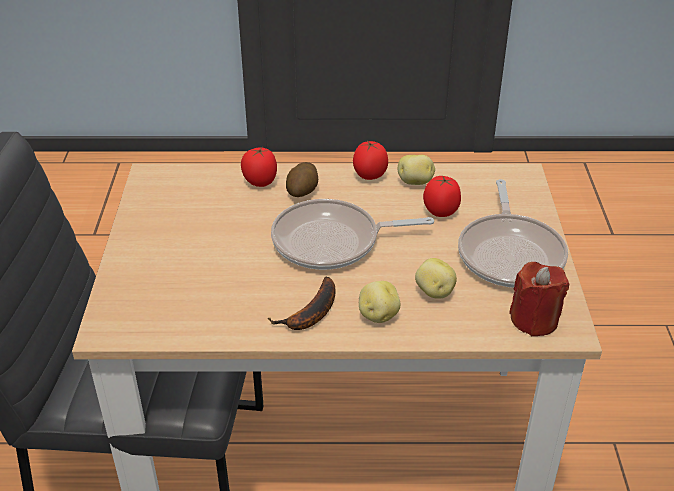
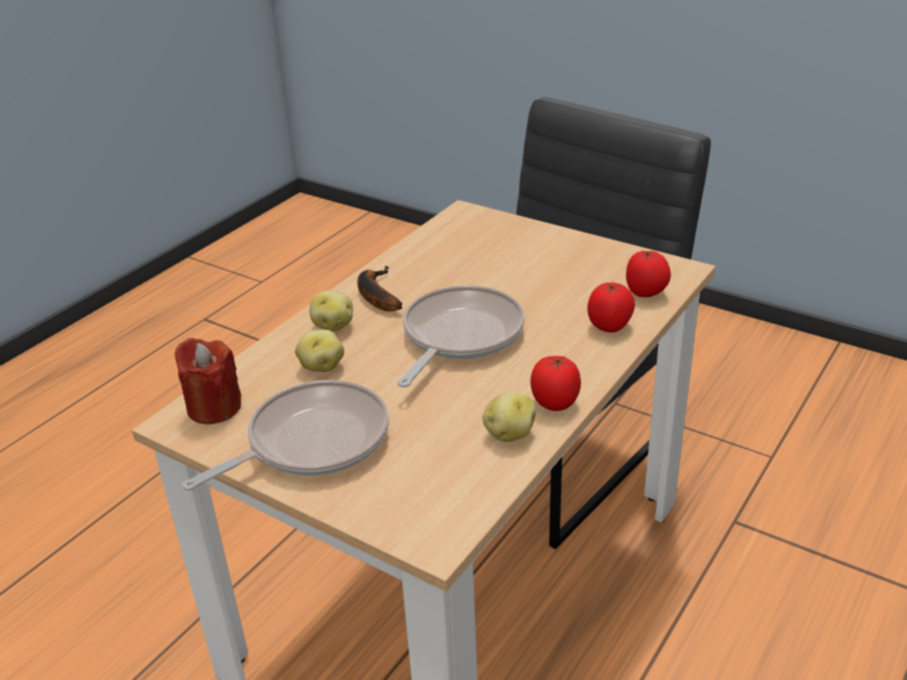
camera: 125 degrees right, 5 degrees down
potato [286,162,318,197] -> none
tomato [423,176,461,217] -> tomato moved to [626,250,671,297]
frying pan [458,179,568,288] -> frying pan turned 105 degrees clockwise [182,380,389,491]

